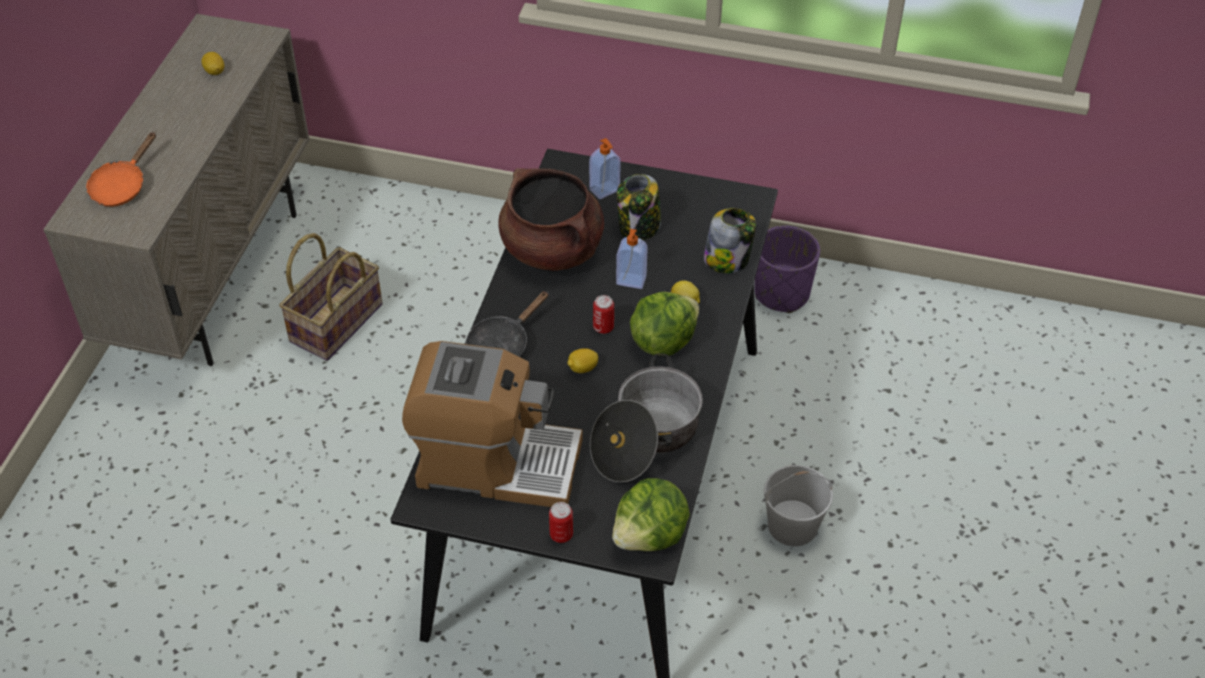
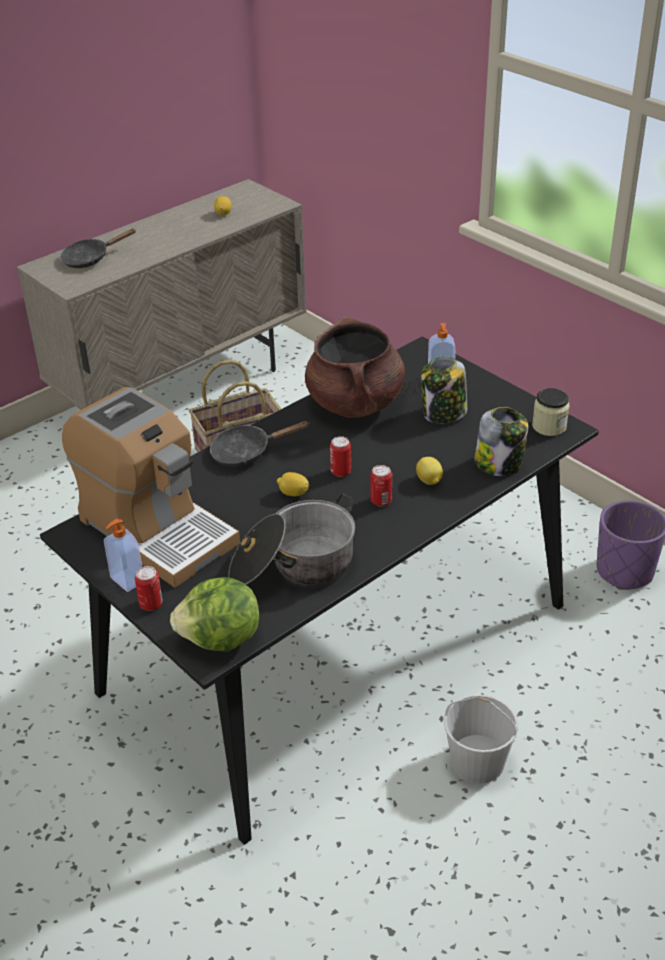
camera: 35 degrees right, 10 degrees down
orange frying pan [86,132,156,207] -> black frying pan [60,228,136,268]
soap dispenser [616,229,648,289] -> soap dispenser moved to [104,518,142,592]
lettuce [630,292,699,356] -> can [371,465,392,507]
none -> jar [532,388,570,436]

